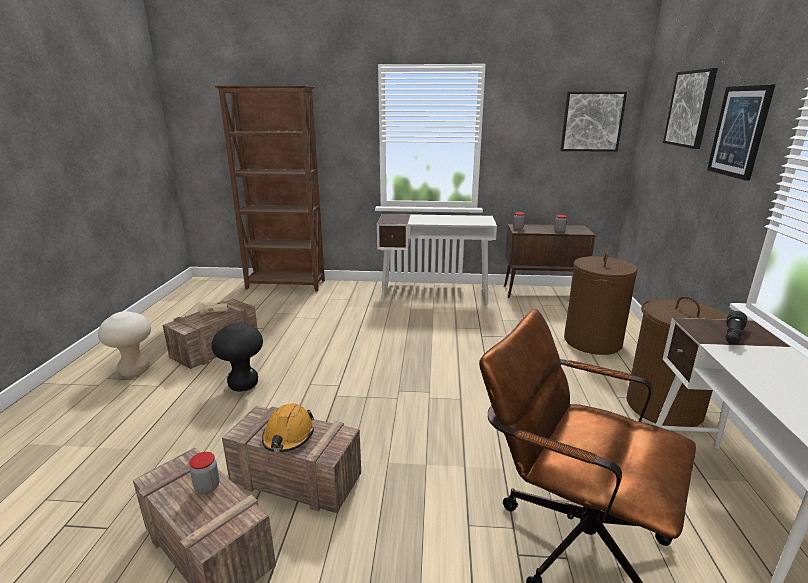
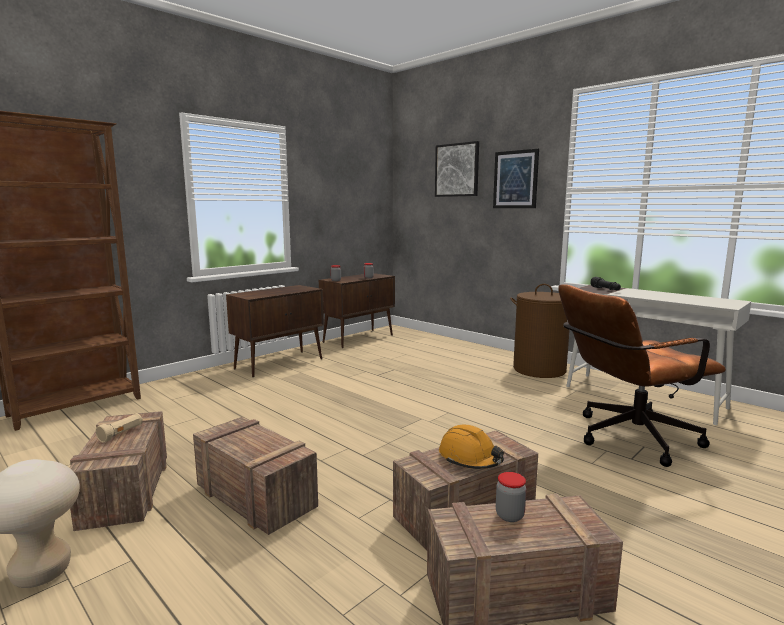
camera: 50 degrees left, 10 degrees down
black stool [211,323,263,392] -> crate [193,417,318,535]
white desk [377,214,497,305] -> brown cabinet [226,285,324,377]
picture [560,92,627,152] -> none
brown laundry basket [564,252,638,355] -> none

